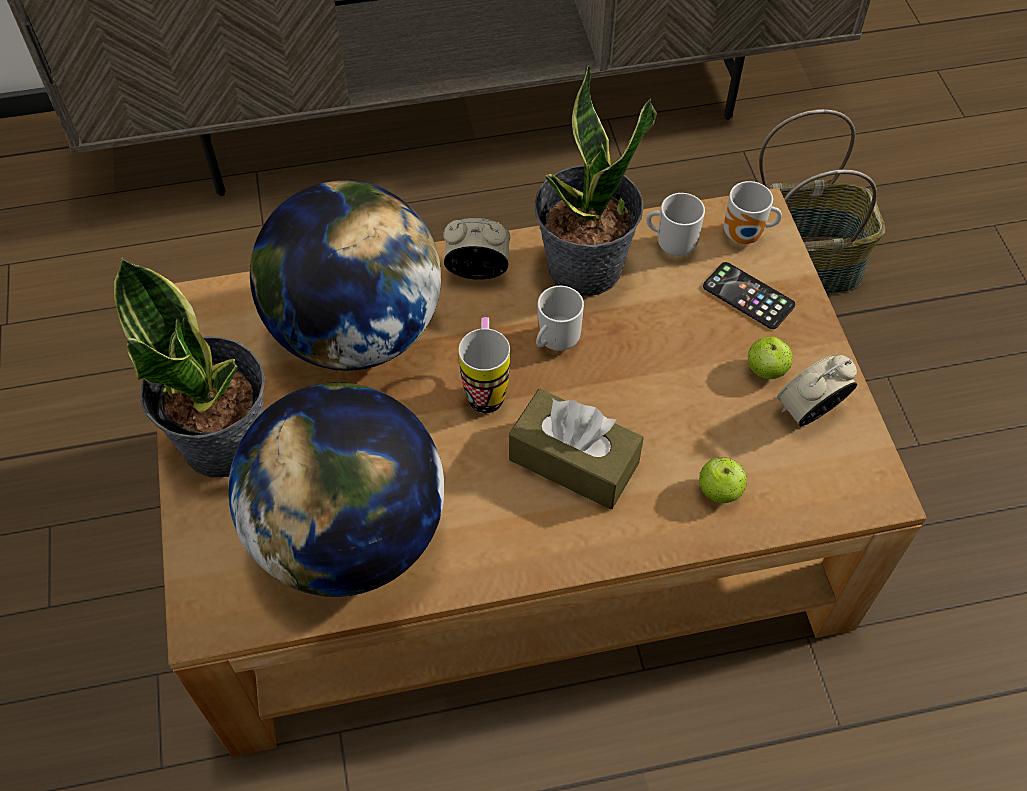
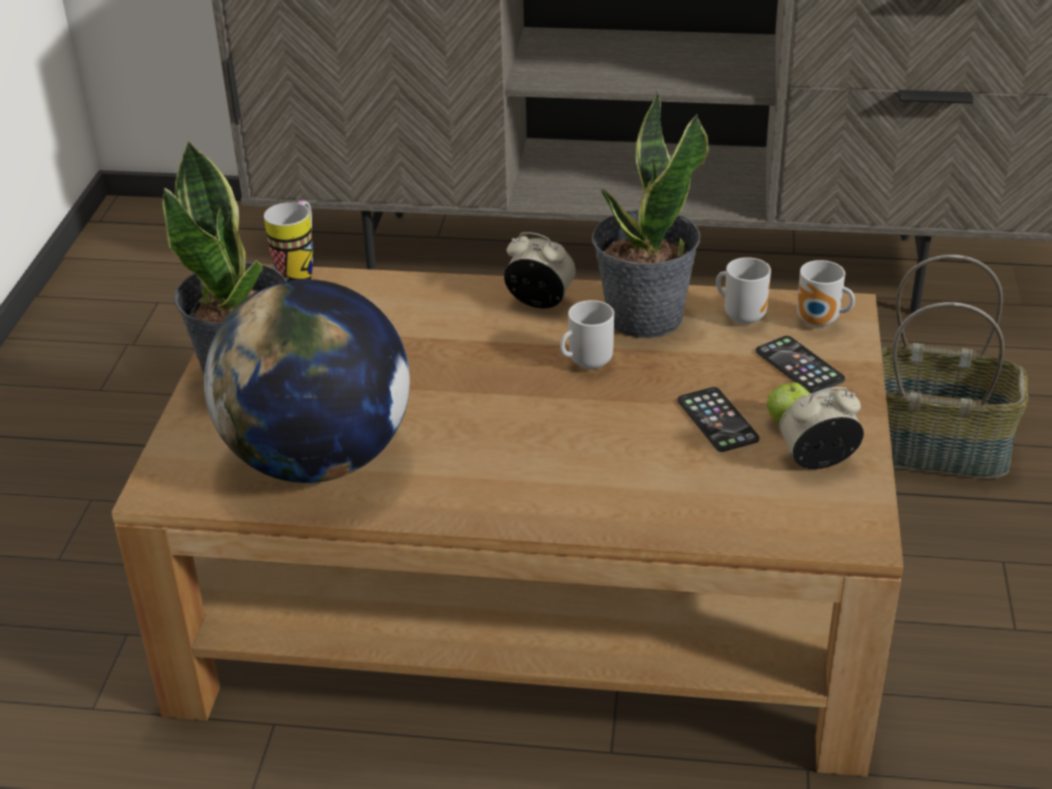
camera: 20 degrees right, 20 degrees down
globe [250,180,441,371] -> none
mug [459,317,510,414] -> mug moved to [264,201,313,281]
brown tissue box [509,389,644,509] -> none
apple [699,457,747,503] -> none
none -> phone [678,387,759,452]

